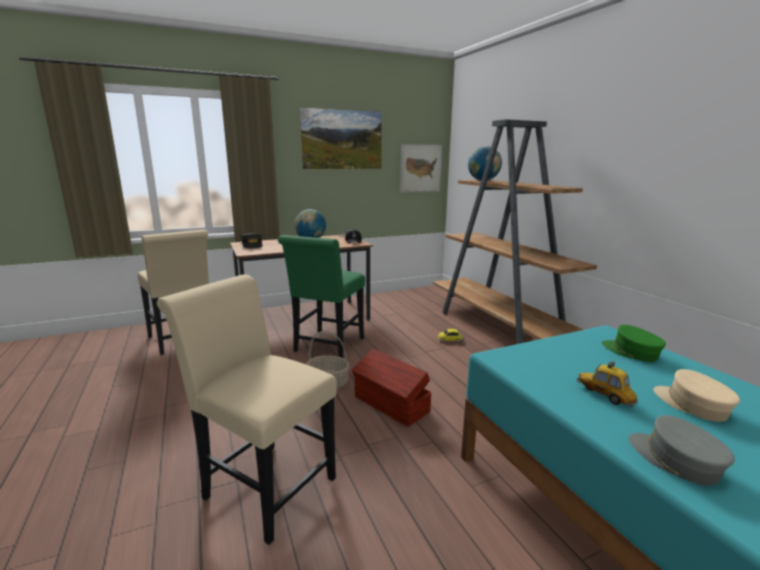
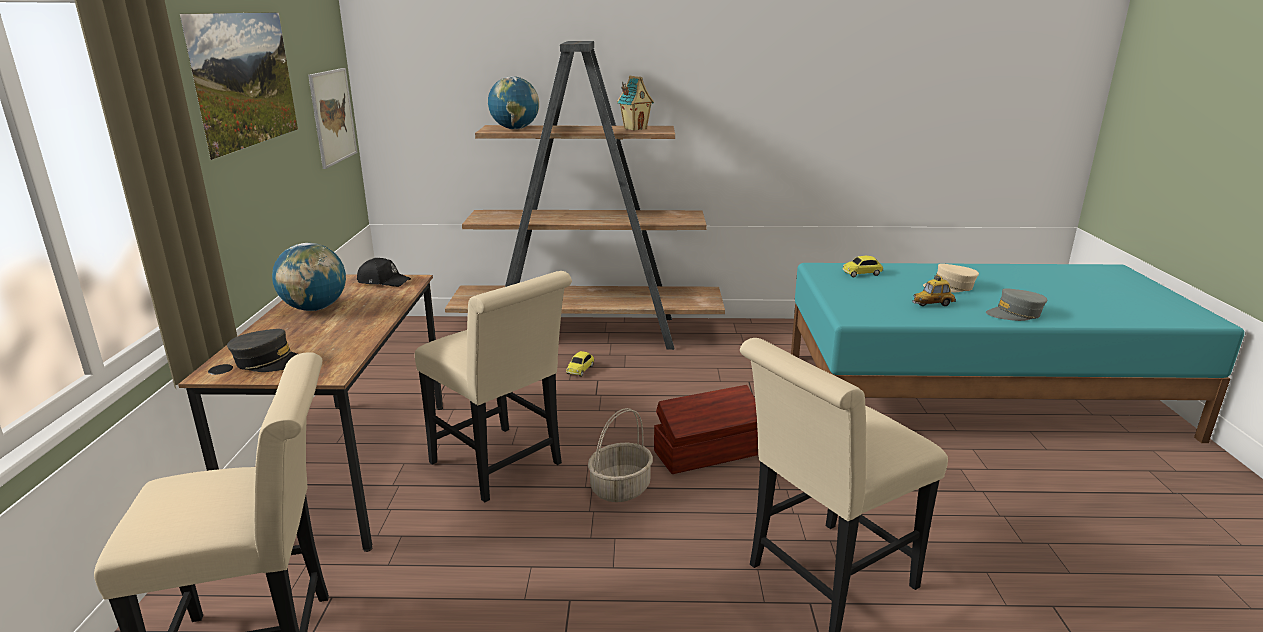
camera: 65 degrees left, 5 degrees up
green chair [278,235,365,358] -> beige chair [415,271,572,502]
green cap [602,325,666,362] -> toy car [843,256,884,277]
none -> toy house [617,76,654,131]

